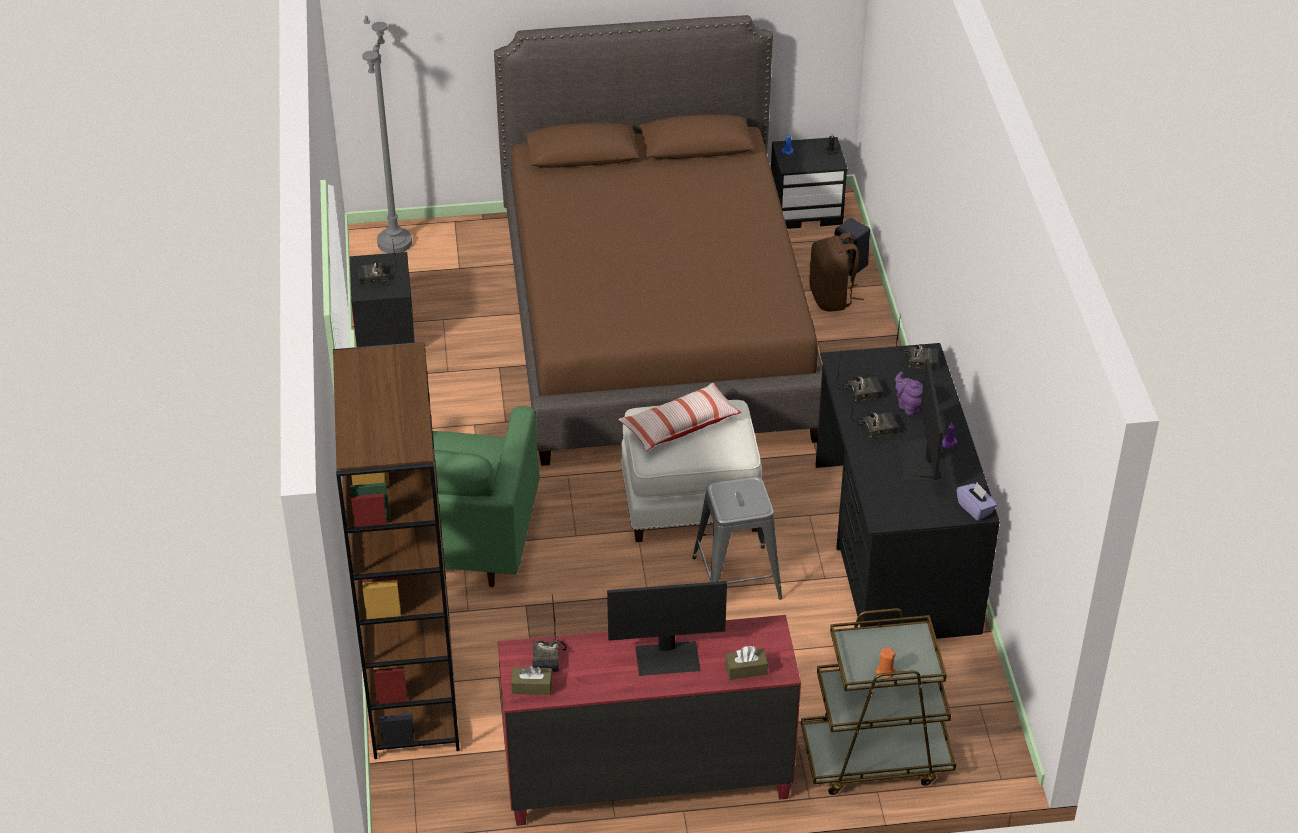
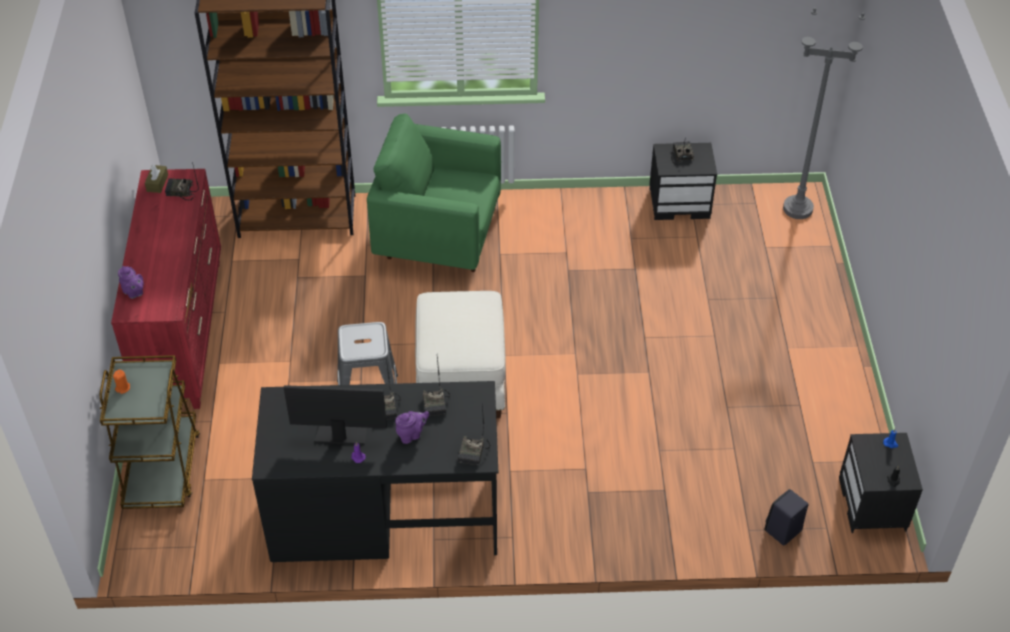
camera: 95 degrees right, 5 degrees up
brown bed [494,15,822,466] -> none
monitor [607,581,727,676] -> none
pillow [619,382,742,451] -> none
brown tissue box [725,646,768,680] -> purple teapot [118,266,144,299]
brown backpack [809,233,864,312] -> none
purple tissue box [957,483,997,521] -> none

